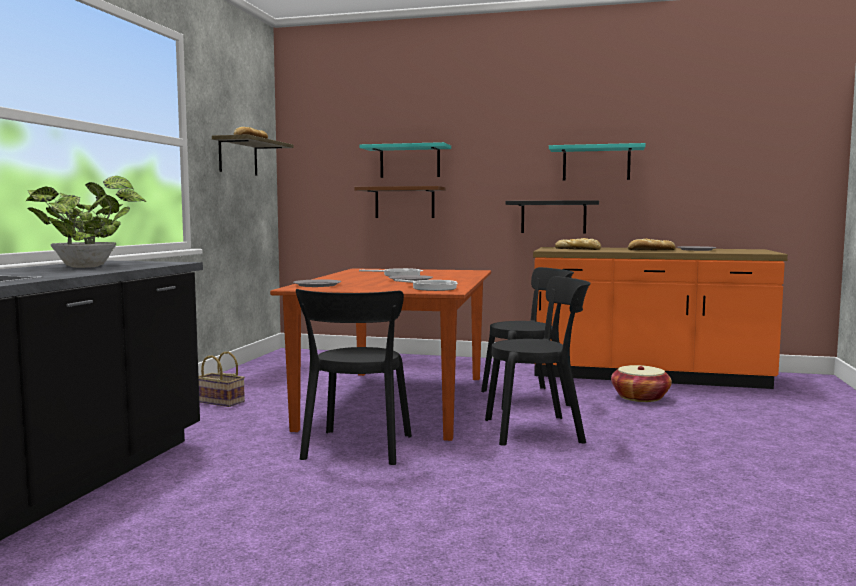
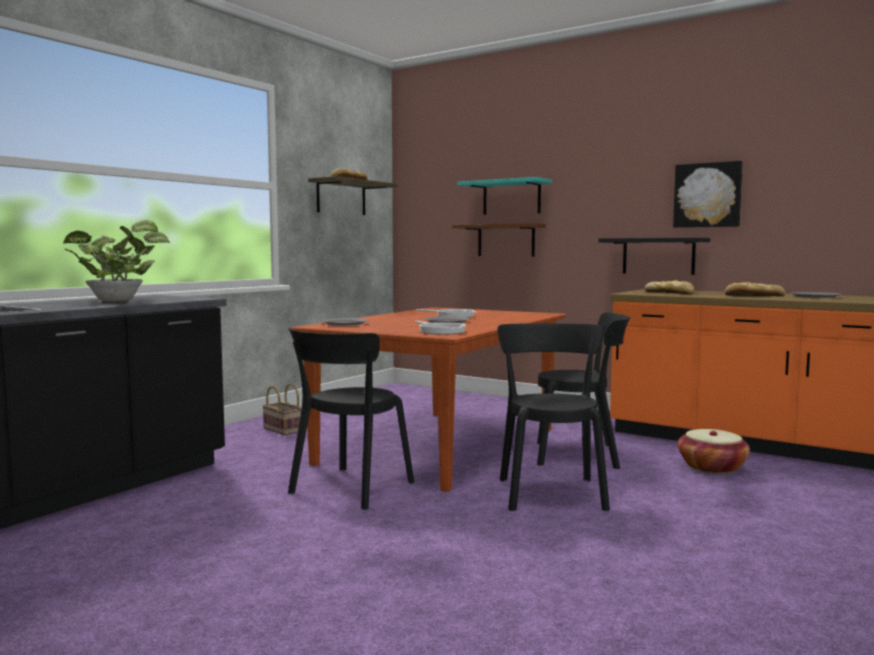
camera: 20 degrees right, 0 degrees up
black chair [485,276,591,446] -> black chair turned 105 degrees counterclockwise [497,323,610,511]
turquoise shelf [549,143,646,181] -> picture [673,161,743,228]

